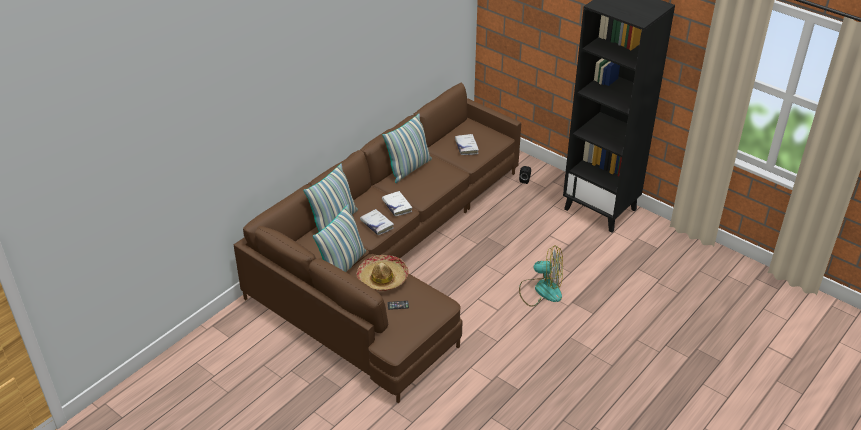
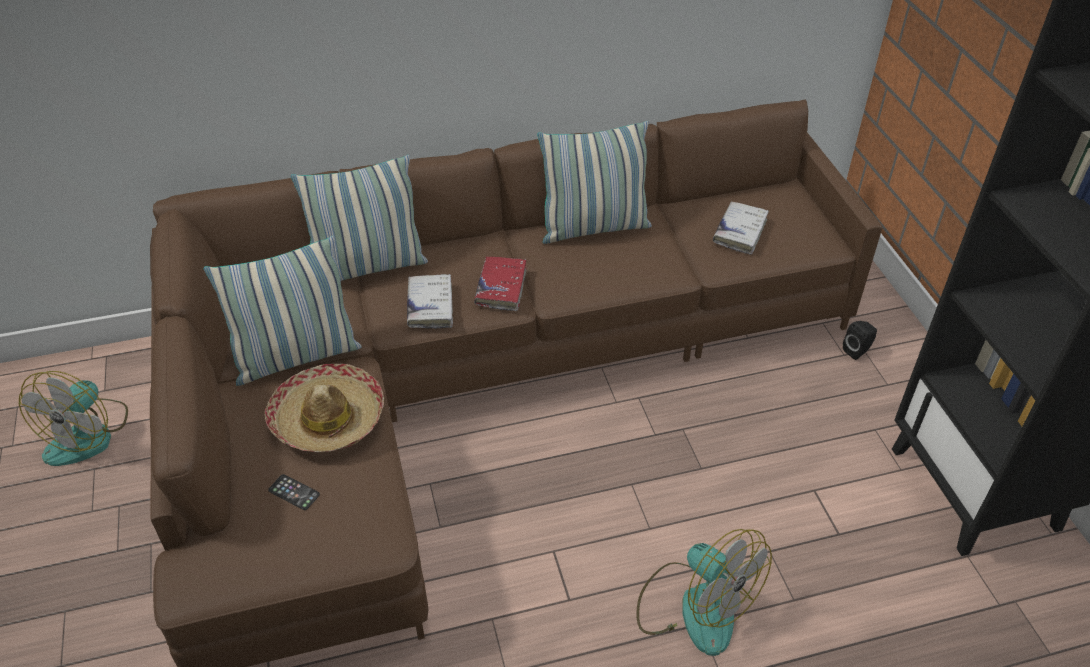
camera: 35 degrees right, 5 degrees up
white book [382,191,412,216] -> red book [474,256,527,311]
none -> fan [19,371,128,466]

